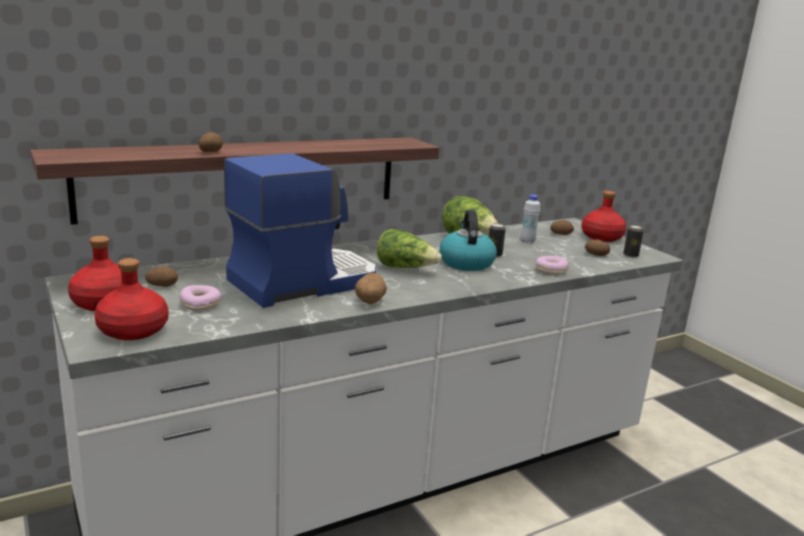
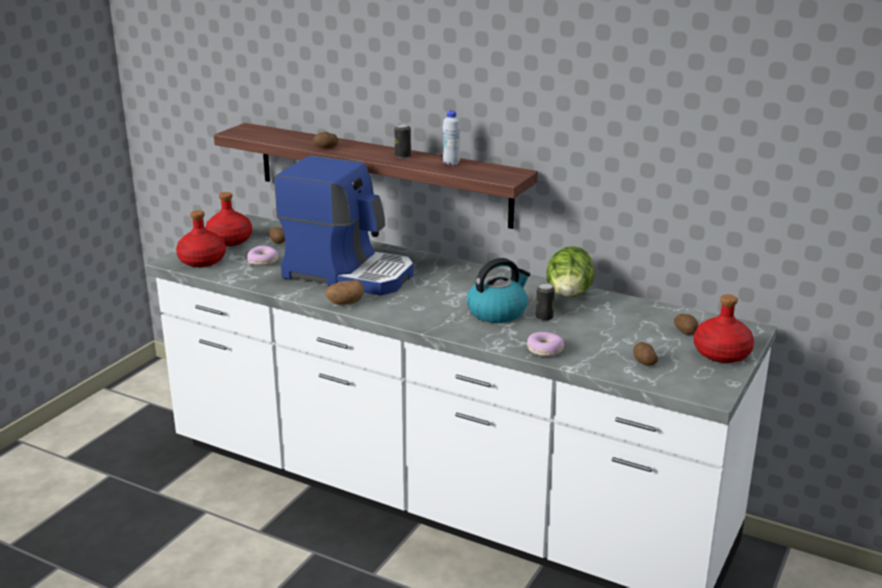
camera: 60 degrees right, 5 degrees up
lettuce [377,228,442,268] -> none
white bottle [521,194,540,243] -> white bottle moved to [443,110,461,166]
can [623,225,644,258] -> can moved to [394,124,411,158]

